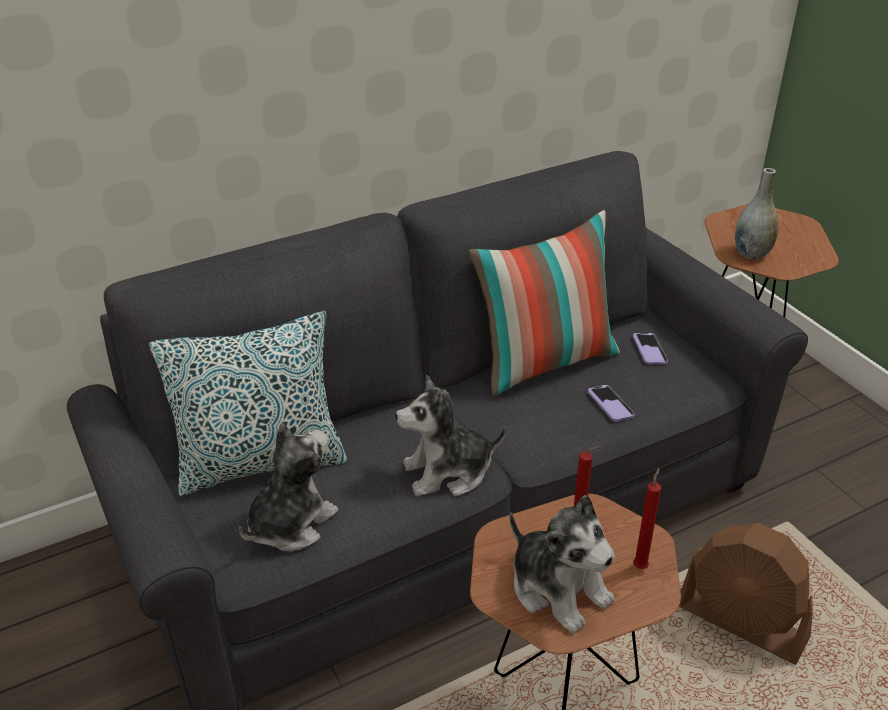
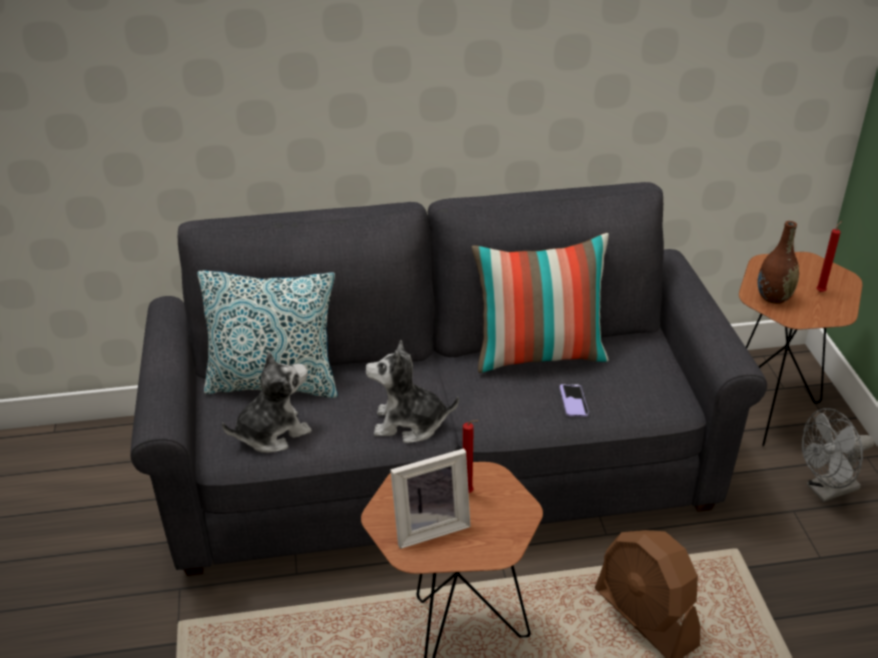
camera: 20 degrees right, 0 degrees up
plush toy [509,495,615,634] -> picture frame [390,449,471,549]
phone [633,333,668,364] -> none
red candle [633,468,661,569] -> red candle moved to [816,221,842,292]
grey vase [735,168,779,259] -> brown vase [758,221,799,304]
none -> grey fan [802,408,874,502]

